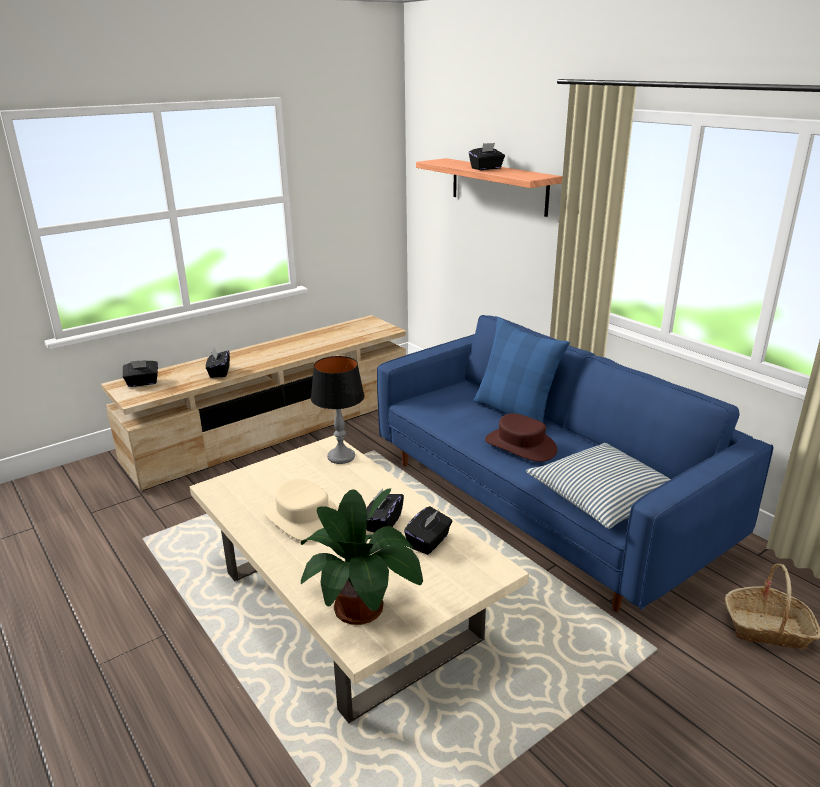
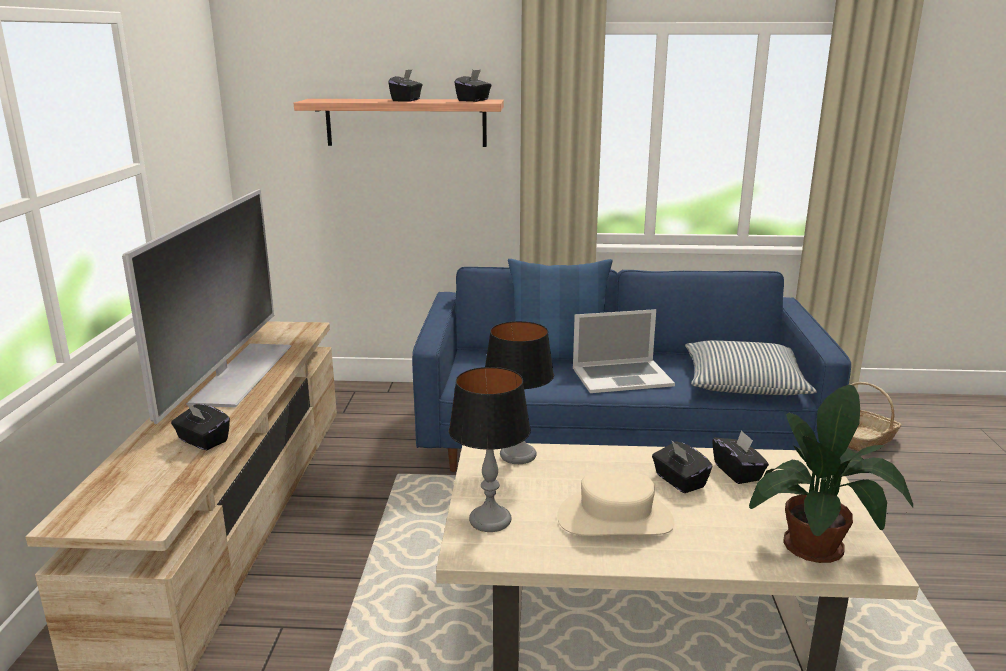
camera: 50 degrees left, 5 degrees down
black tissue box [123,360,158,387] -> black tissue box moved to [454,70,492,102]
brown hat [485,413,557,462] -> laptop [573,309,675,393]
none -> television [122,189,291,424]
none -> table lamp [449,367,531,532]

